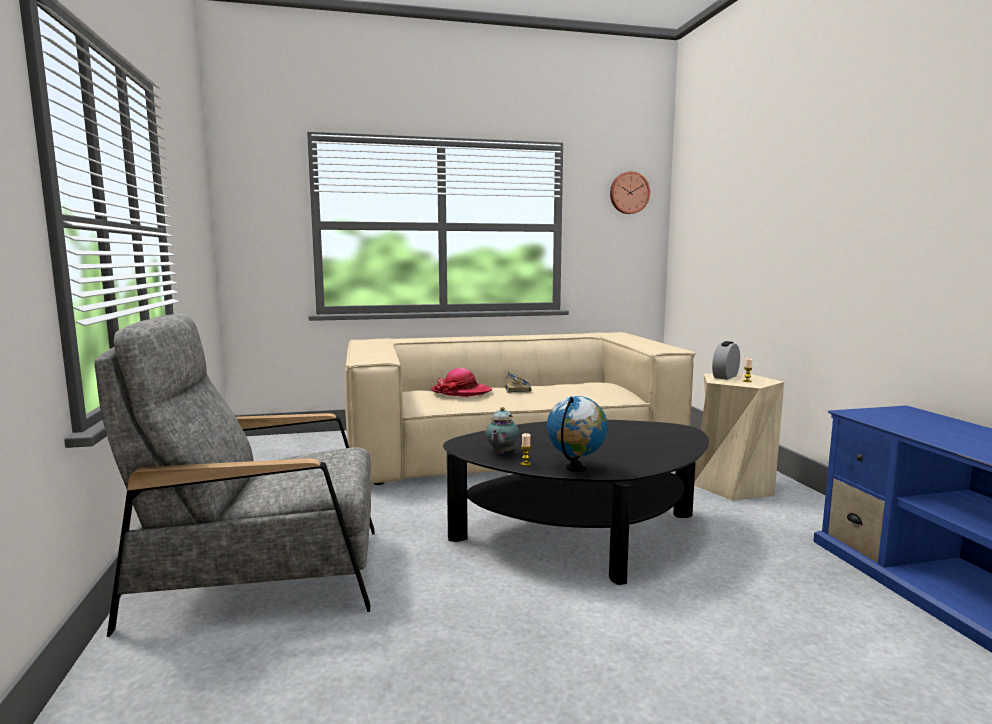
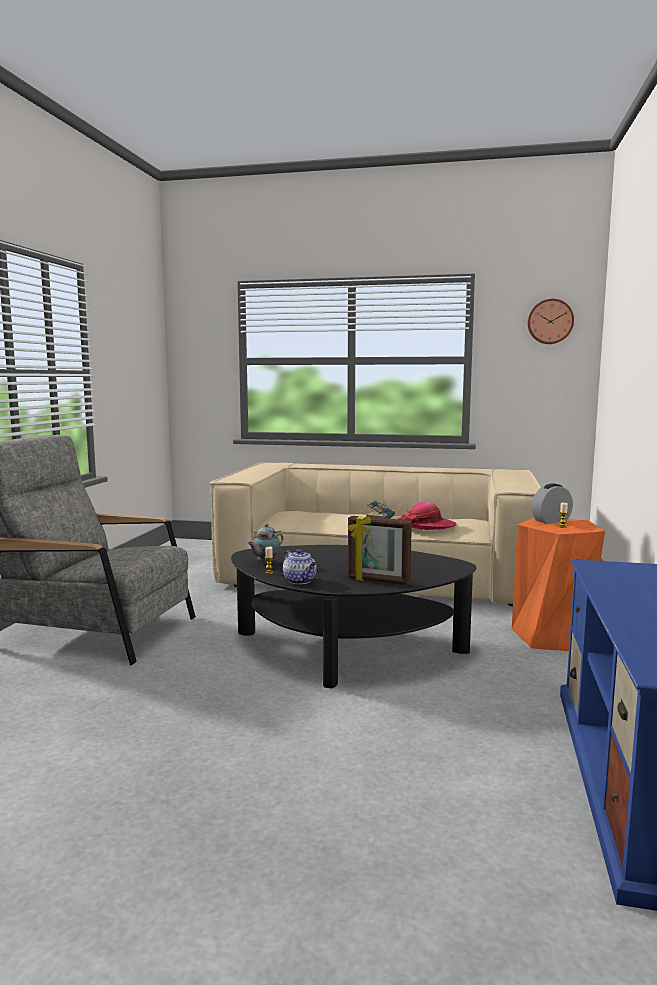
camera: 25 degrees right, 0 degrees up
hat [431,368,492,397] -> hat moved to [398,502,456,530]
globe [547,396,608,472] -> teapot [283,549,317,584]
beige stool [694,373,784,501] -> orange stool [512,518,605,651]
none -> picture frame [348,516,412,585]

